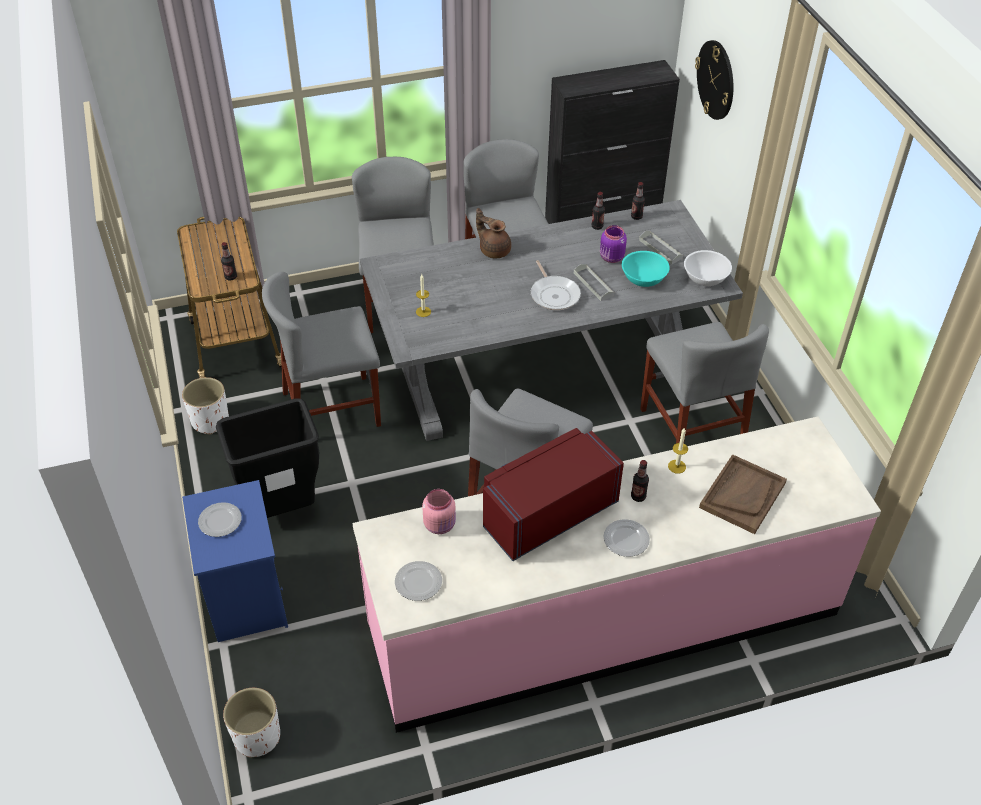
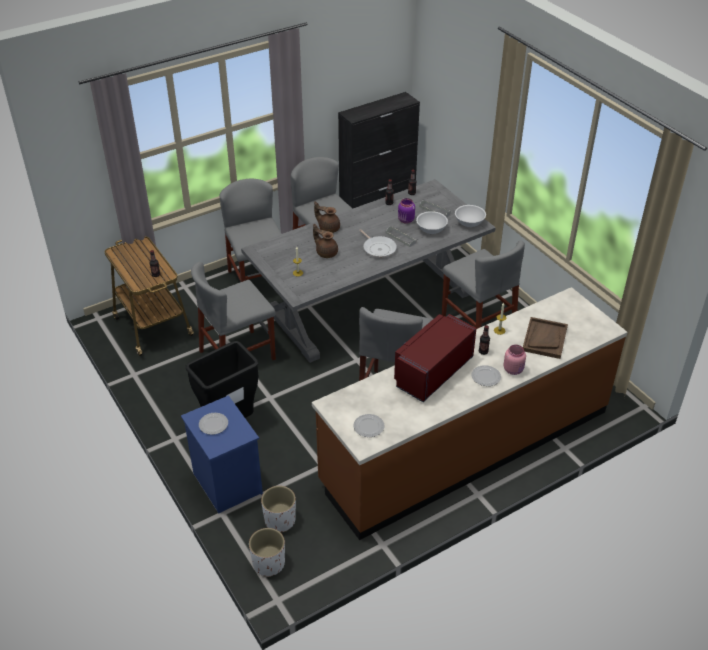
camera: 15 degrees left, 5 degrees down
white planter [182,377,229,434] -> white planter moved to [261,486,296,532]
pink counter [353,416,881,733] -> brown counter [312,287,628,540]
pink jar [422,489,456,534] -> pink jar moved to [503,345,526,375]
turquoise bowl [622,251,670,287] -> white bowl [416,211,448,234]
wall clock [695,40,733,120] -> none
none -> brown teapot [313,224,338,258]

